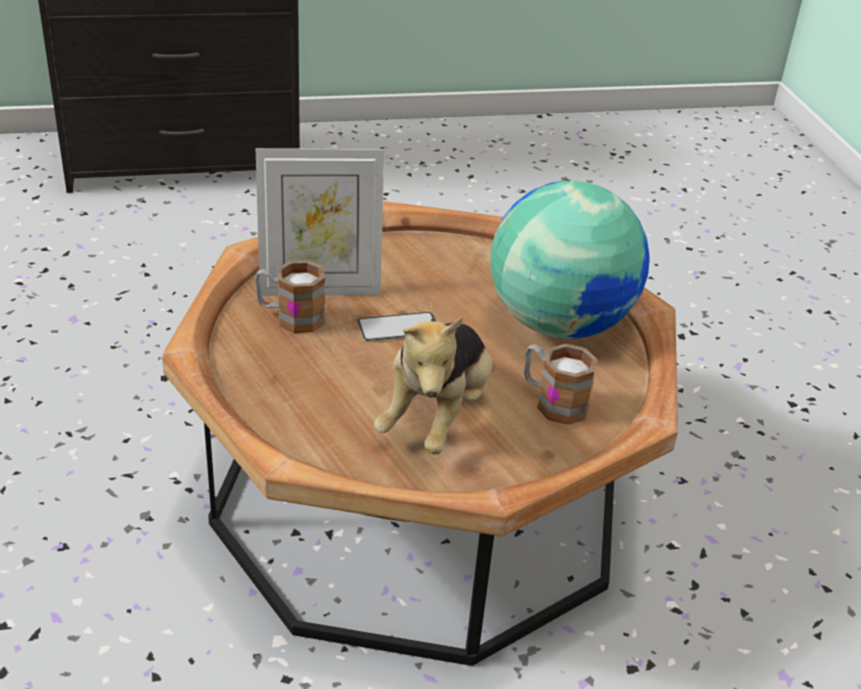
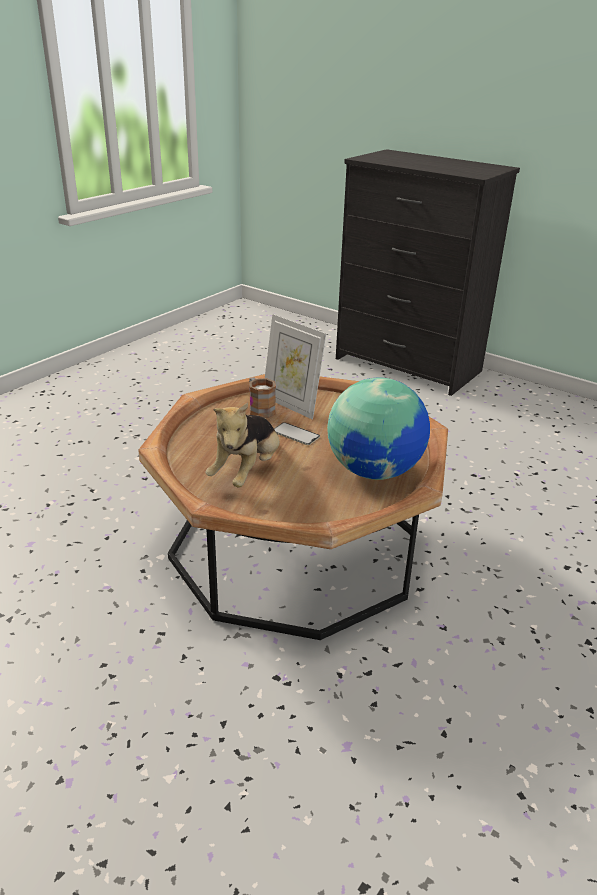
camera: 50 degrees right, 5 degrees down
plush toy [374,317,493,454] -> plush toy turned 45 degrees counterclockwise [206,402,280,487]
mug [524,344,598,425] -> none

